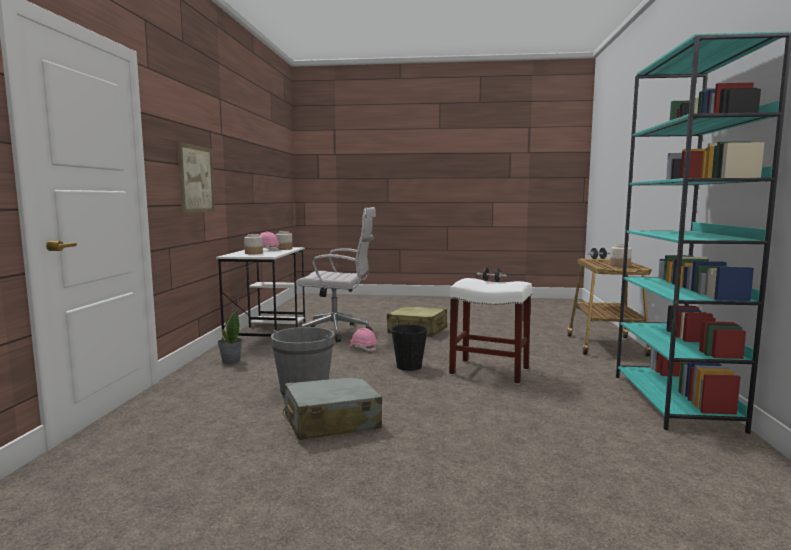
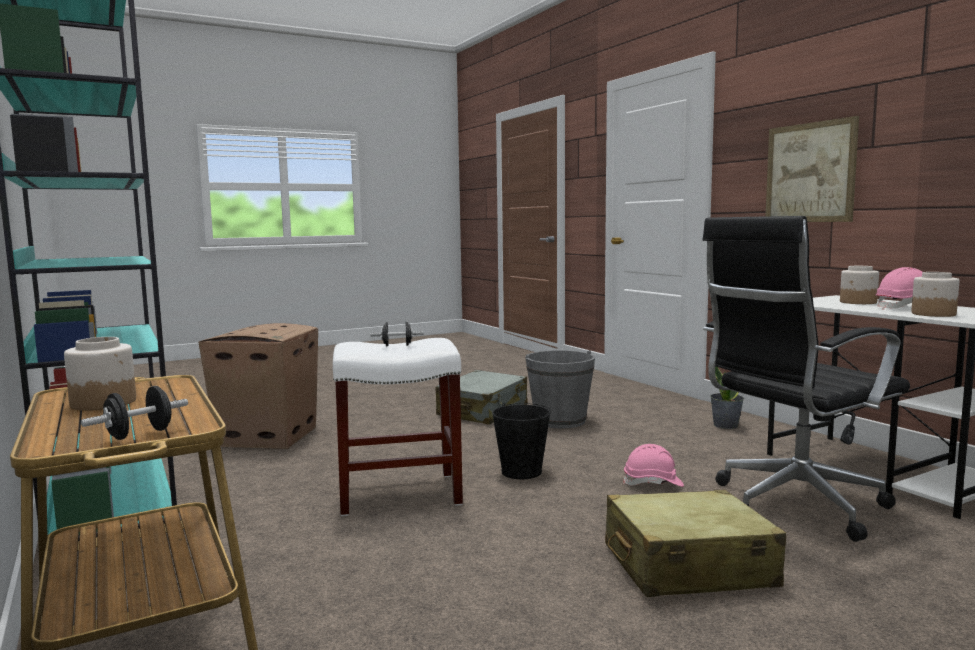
camera: 145 degrees right, 0 degrees up
white office chair [296,207,376,343] -> black office chair [702,216,910,542]
none -> cardboard box [199,323,318,449]

